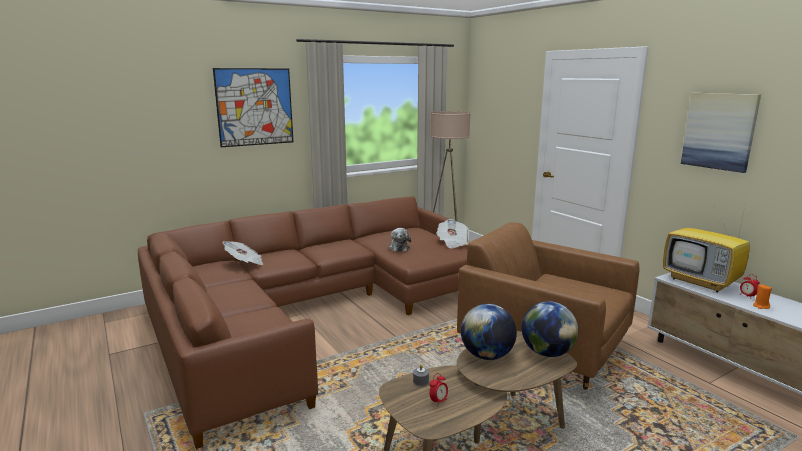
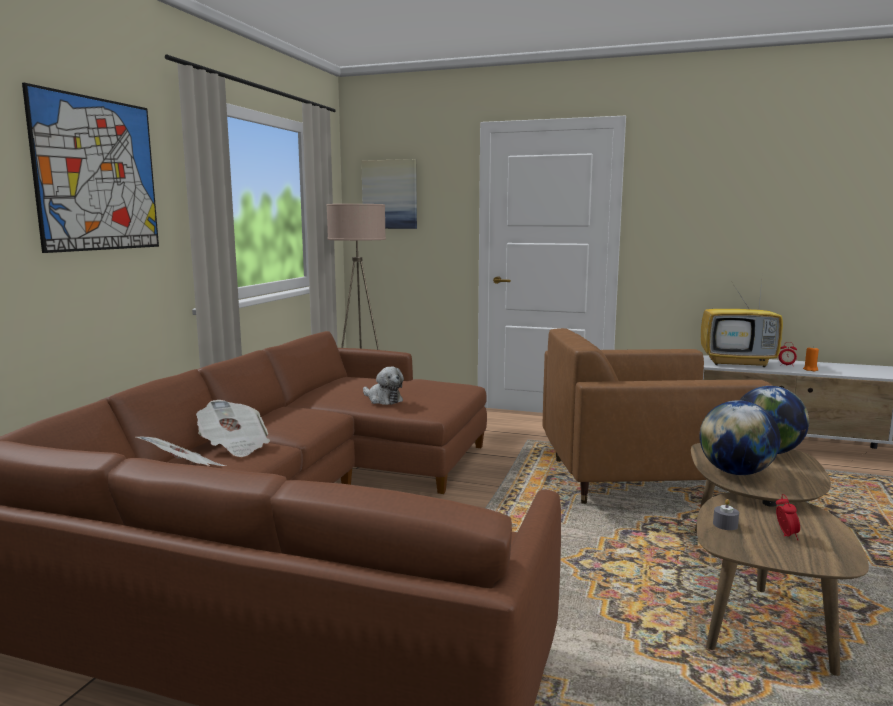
camera: 40 degrees left, 5 degrees down
newspaper [436,219,469,248] -> newspaper moved to [196,400,270,457]
picture [681,93,761,173] -> picture moved to [361,159,417,229]

